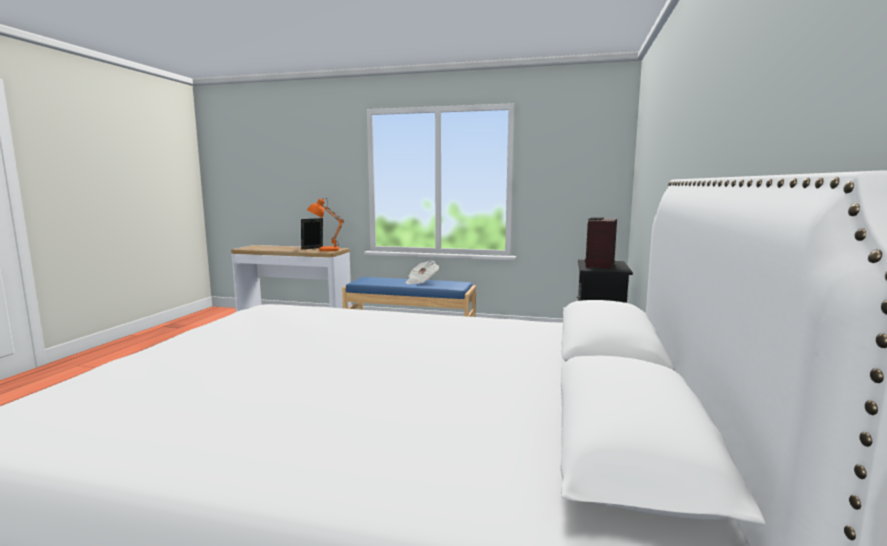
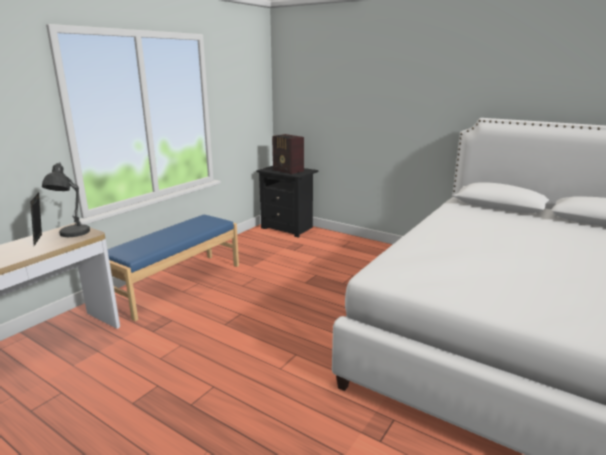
camera: 70 degrees left, 10 degrees up
orange table lamp [307,198,344,251] -> grey table lamp [42,163,90,237]
newspaper [406,261,439,284] -> none

